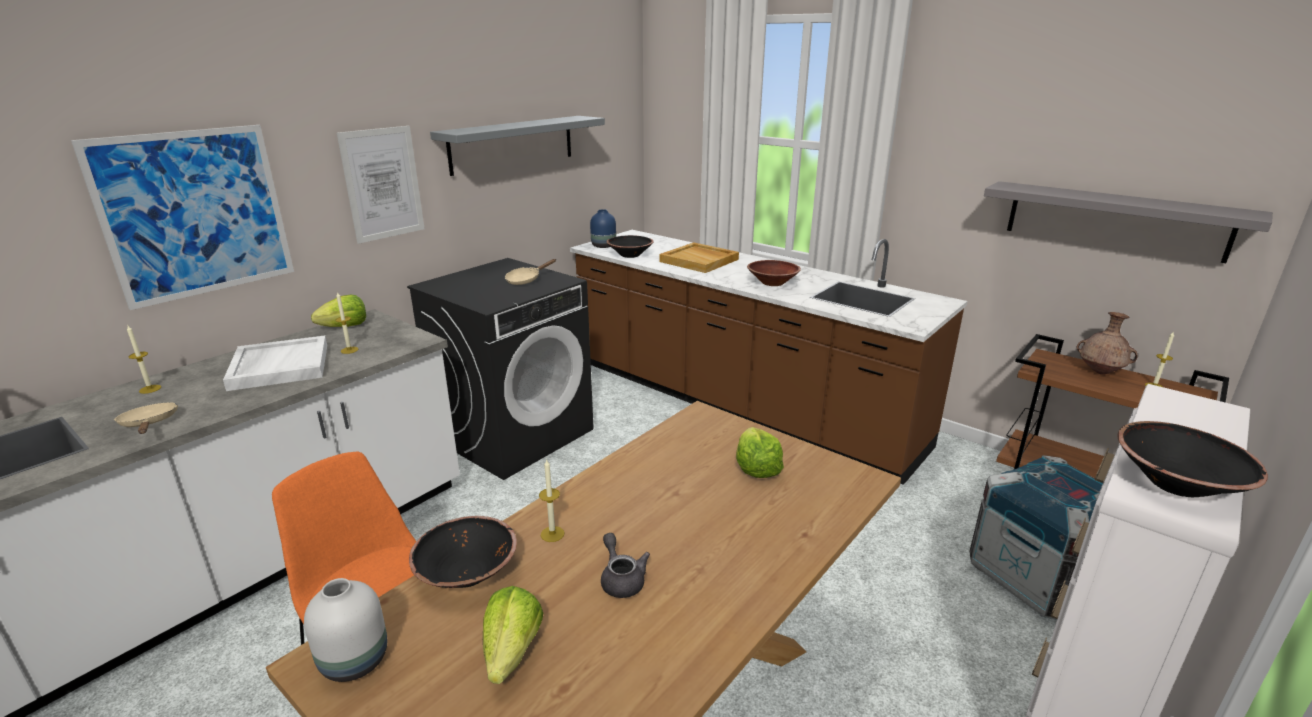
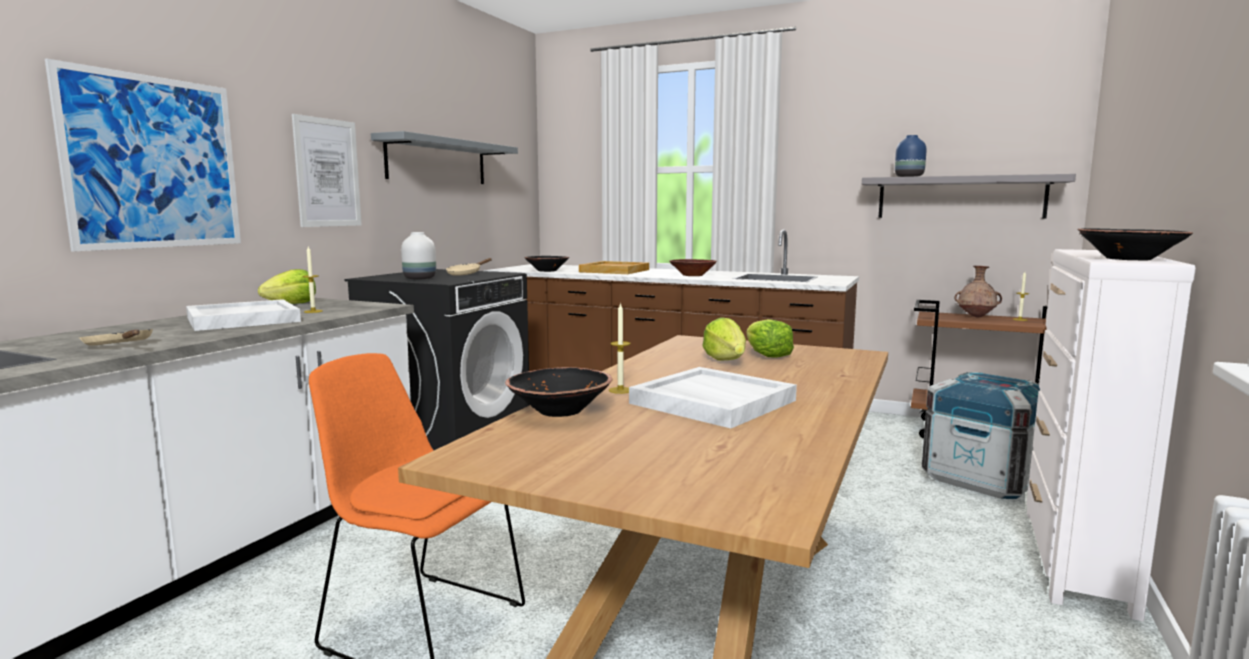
camera: 15 degrees left, 15 degrees down
candle [127,326,161,394] -> none
white vase [304,578,387,682] -> white vase moved to [401,232,436,280]
lettuce [483,586,543,684] -> lettuce moved to [702,317,746,360]
blue vase [590,209,616,248] -> blue vase moved to [895,135,927,177]
grey teapot [601,533,650,598] -> white tray [629,367,797,429]

